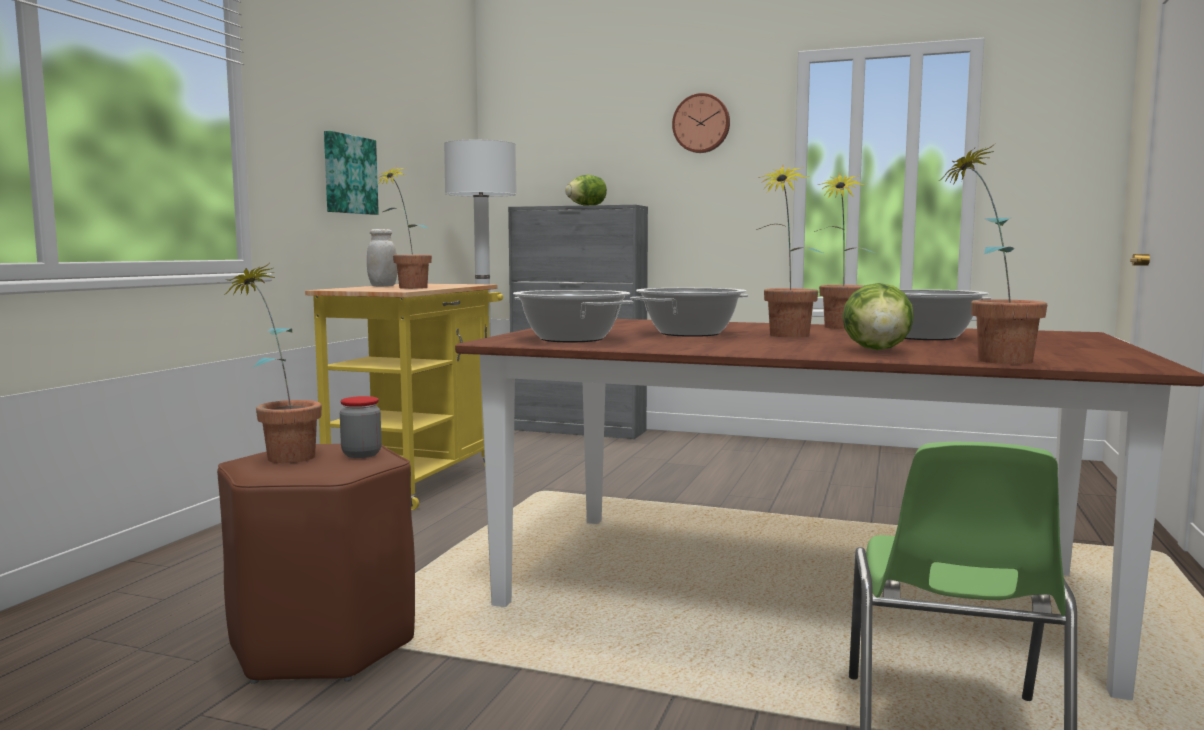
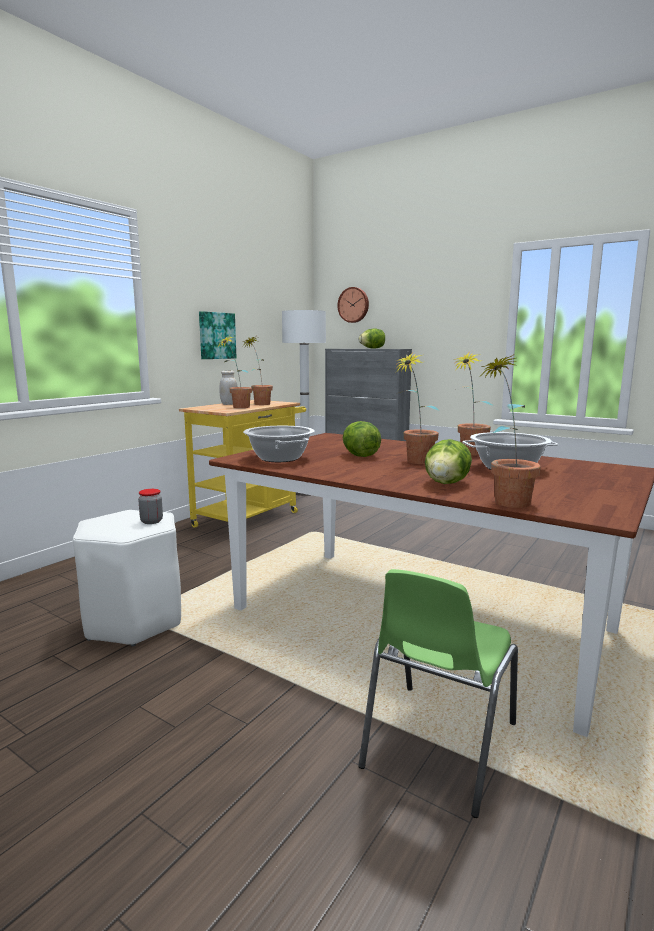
camera: 15 degrees right, 5 degrees up
brown stool [217,444,415,684] -> white stool [73,510,181,646]
potted plant [224,263,322,463] -> potted plant moved to [242,337,273,405]
cooking pot [630,288,749,337] -> lettuce [343,421,381,457]
wall clock [672,93,730,153] -> wall clock moved to [337,287,369,323]

